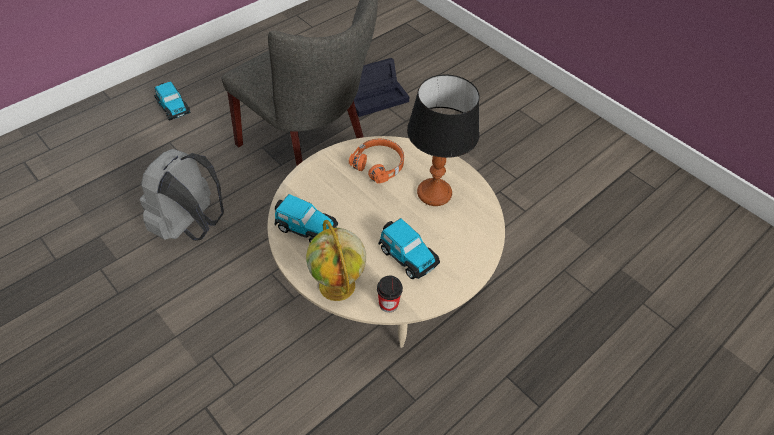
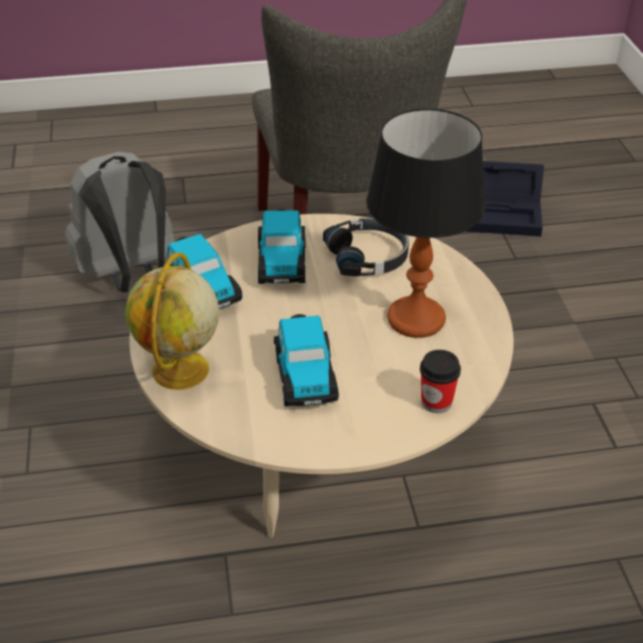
camera: 35 degrees right, 10 degrees down
toy car [154,81,191,121] -> toy car moved to [258,209,306,284]
orange headphones [349,139,404,183] -> black headphones [323,218,409,276]
cup [377,275,403,312] -> cup moved to [420,350,461,413]

